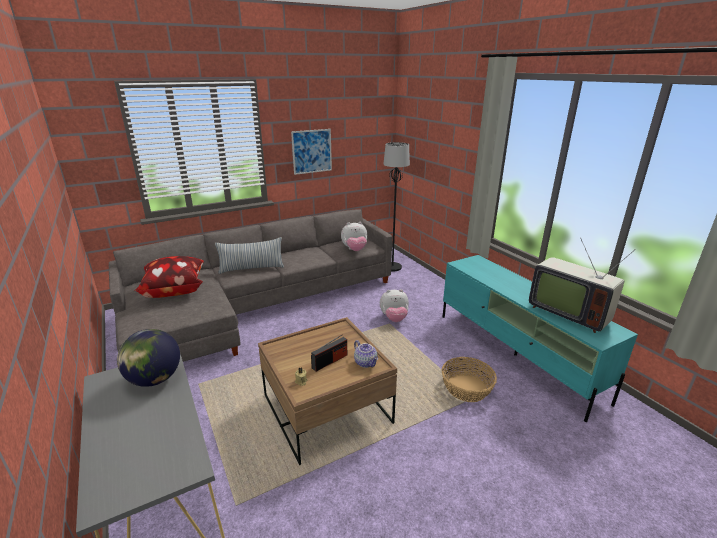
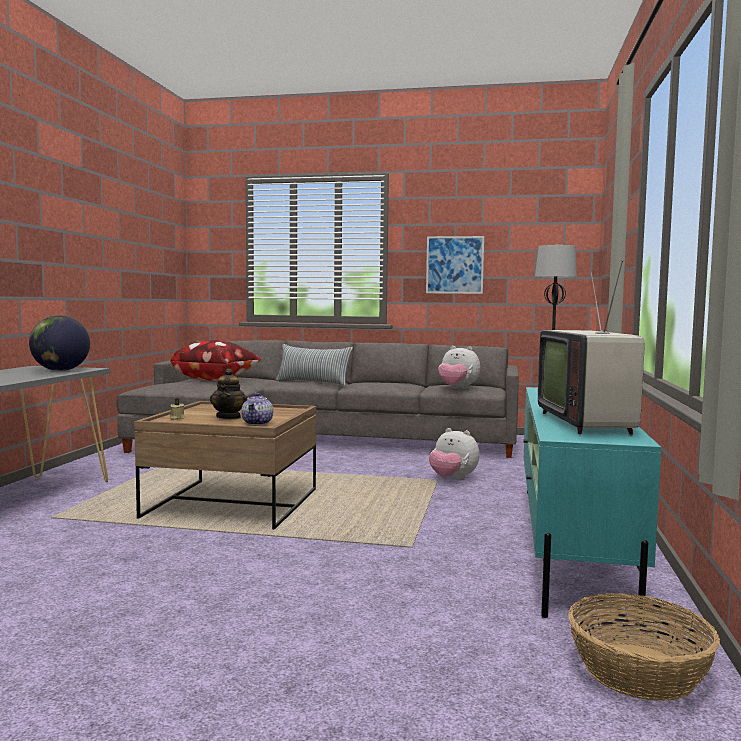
camera: 40 degrees right, 20 degrees down
radio [311,334,347,372] -> teapot [210,368,247,419]
basket [442,357,497,402] -> basket moved to [568,593,720,701]

